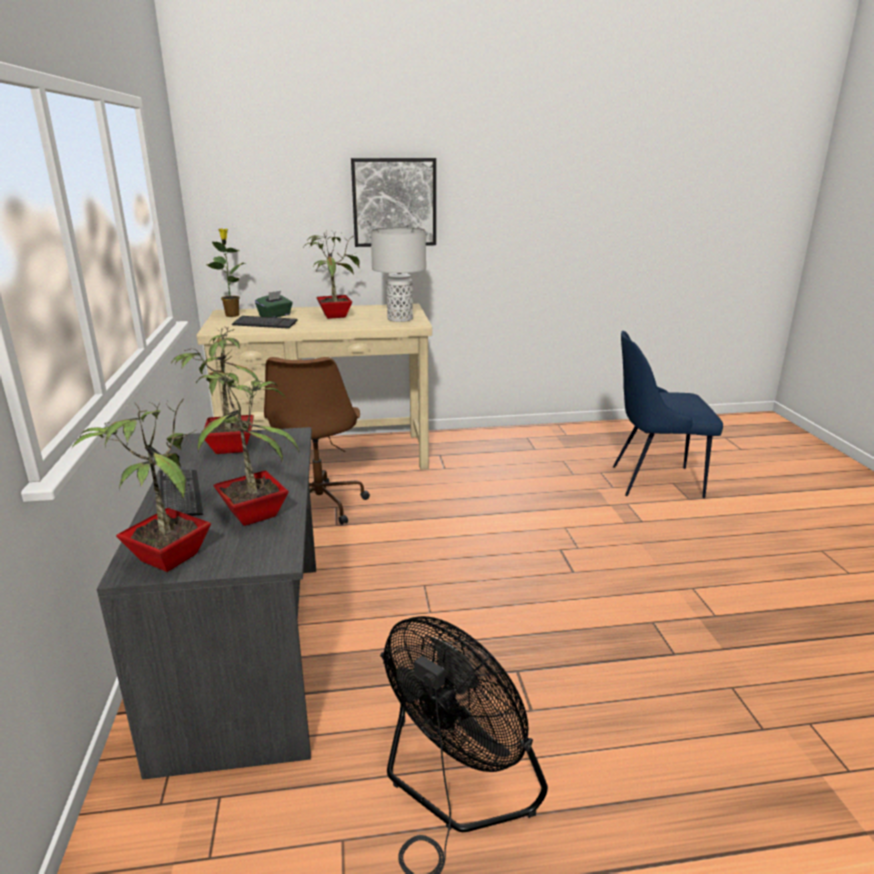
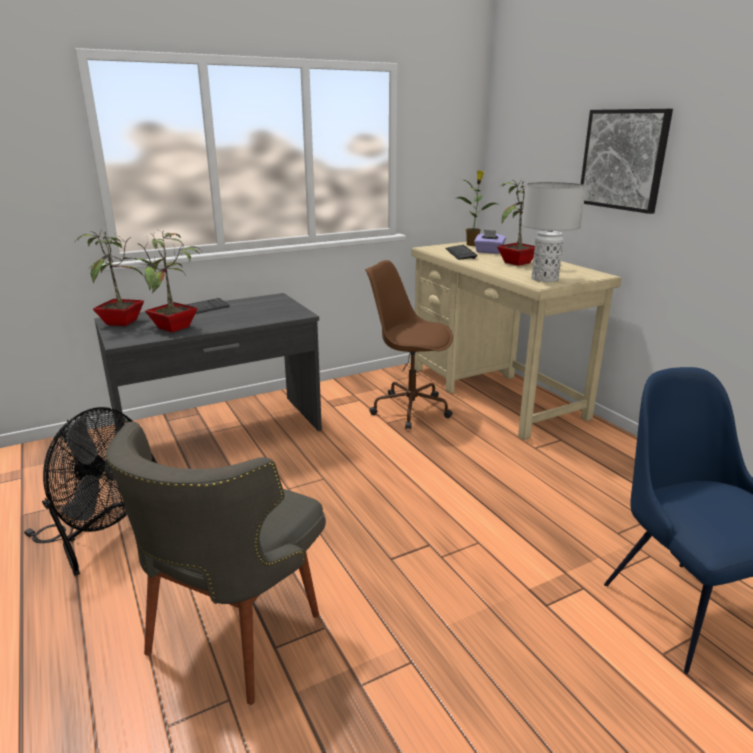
camera: 70 degrees right, 0 degrees up
potted plant [171,326,258,454] -> none
green tissue box [255,291,293,318] -> purple tissue box [474,230,506,254]
brown office chair [264,357,370,525] -> brown office chair turned 45 degrees clockwise [365,260,453,429]
none -> grey chair [106,421,326,705]

